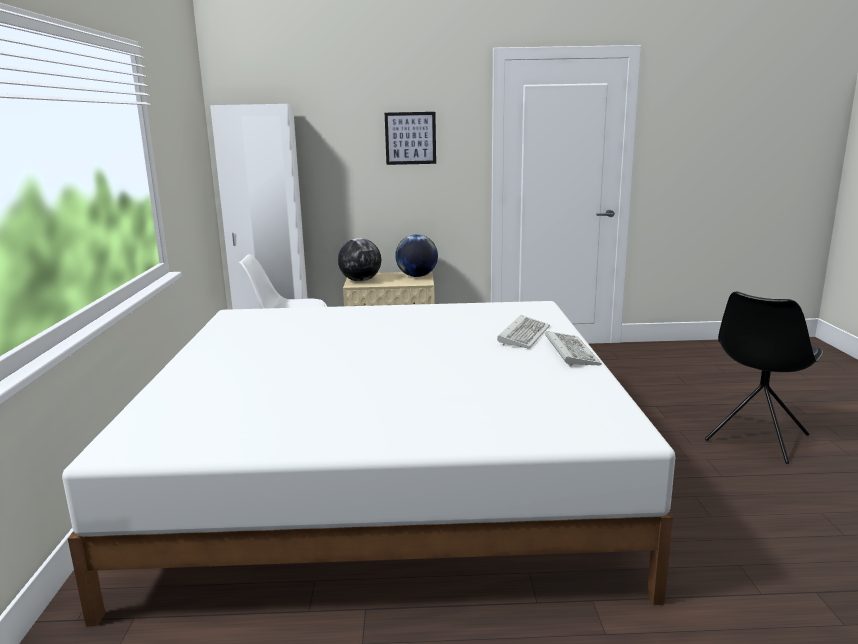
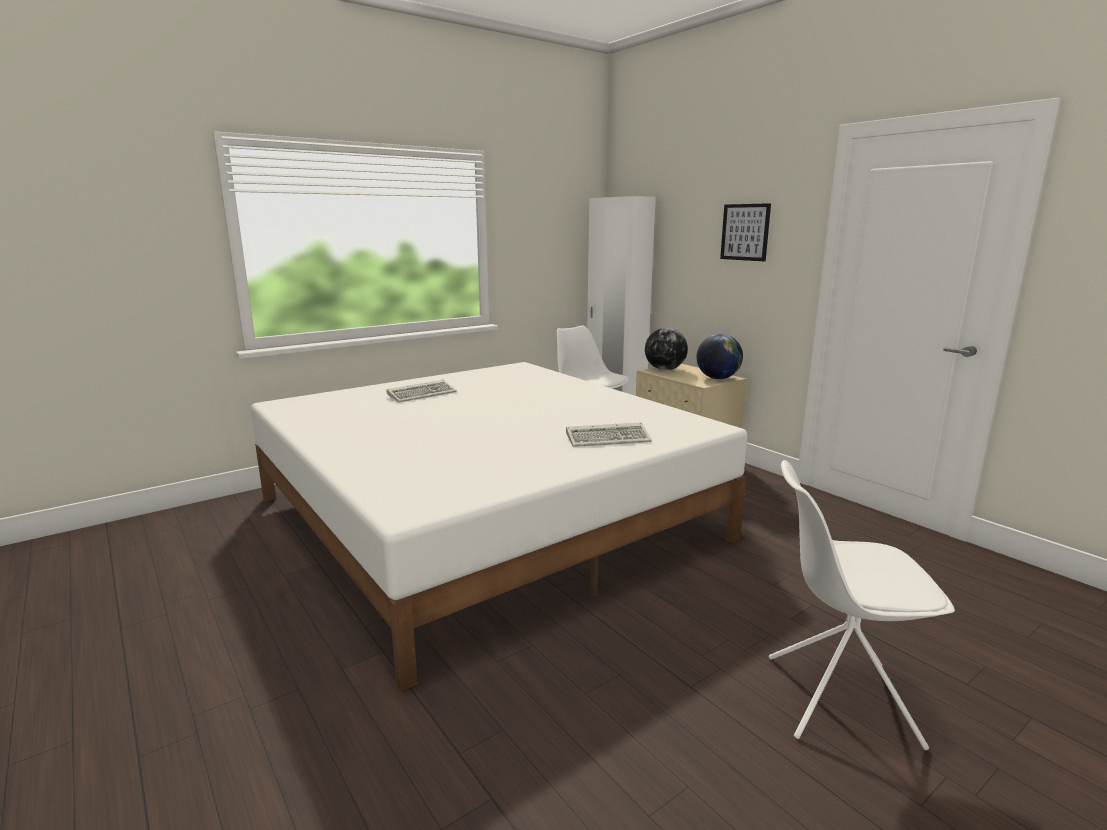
camera: 55 degrees right, 0 degrees up
keyboard [545,331,602,366] -> keyboard moved to [386,380,457,402]
black chair [705,292,823,464] -> white chair [769,460,955,750]

